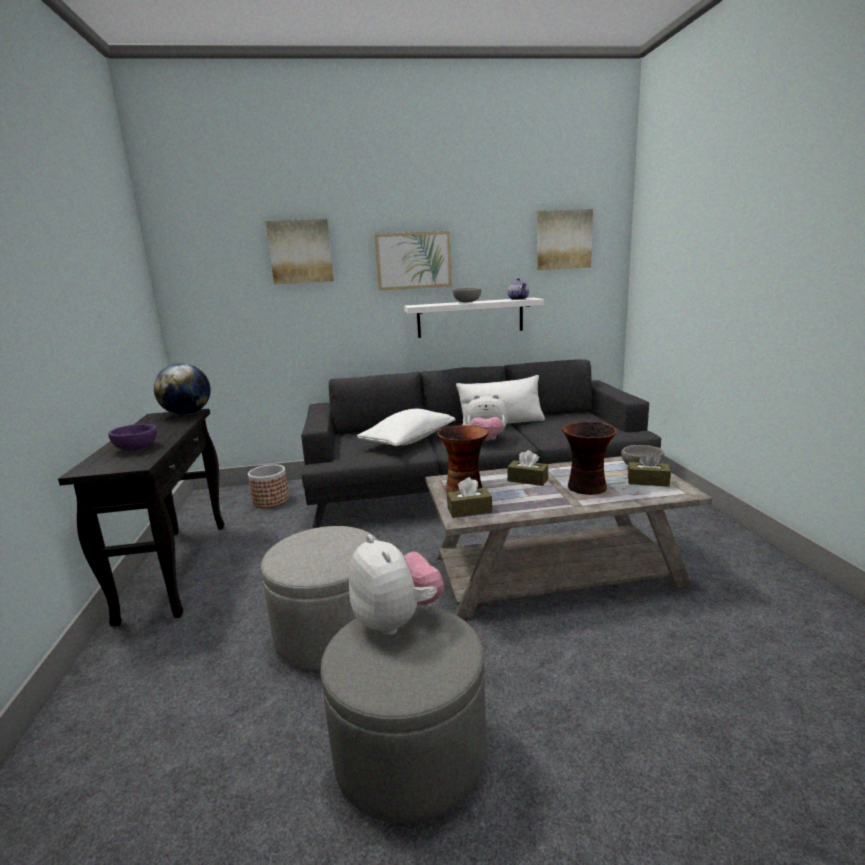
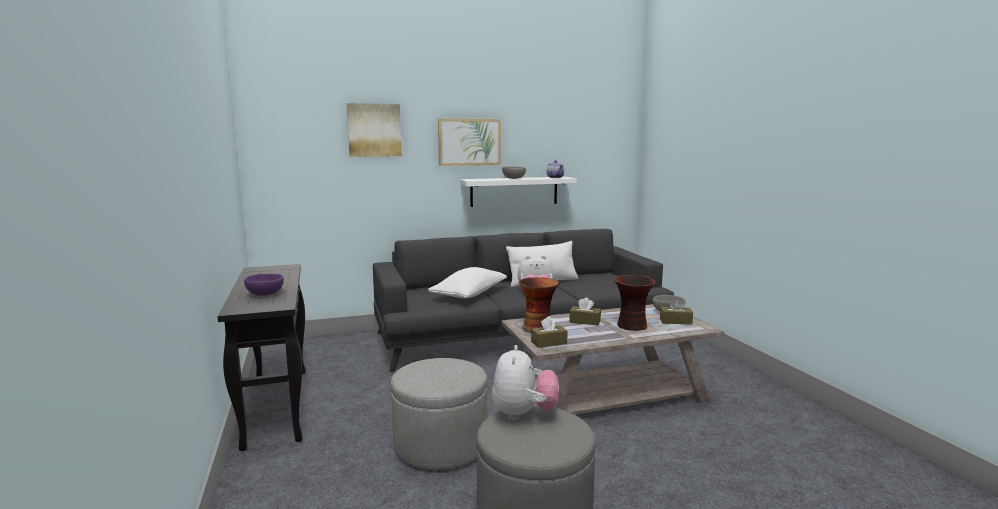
camera: 10 degrees left, 5 degrees down
globe [154,363,211,415] -> none
planter [248,464,289,508] -> none
plush toy [349,534,444,636] -> plush toy turned 45 degrees clockwise [492,345,559,420]
picture [537,209,593,270] -> none

